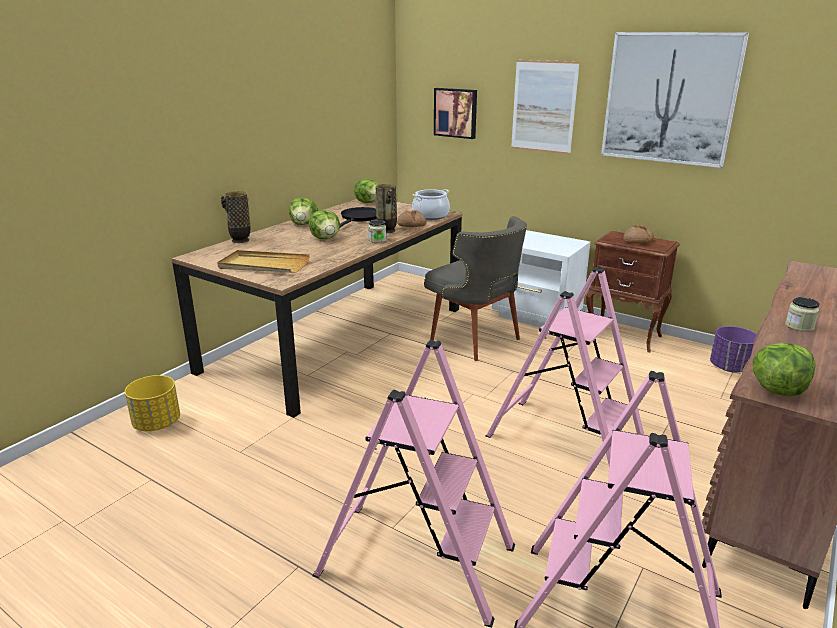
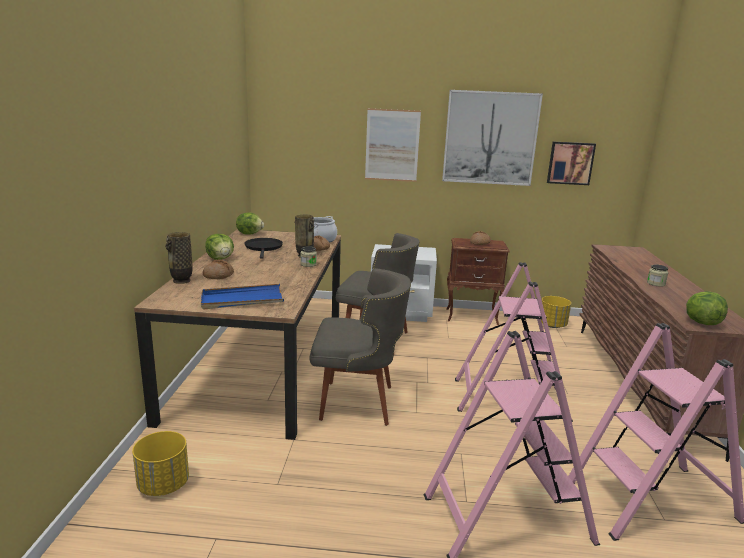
camera: 30 degrees left, 5 degrees down
beige tray [217,250,310,273] -> blue tray [201,284,284,309]
lettuce [309,210,340,239] -> none
picture [434,88,477,139] -> picture moved to [547,142,596,185]
purple planter [710,326,757,373] -> yellow planter [541,296,571,328]
none -> bread [203,259,234,279]
none -> grey chair [310,268,411,426]

